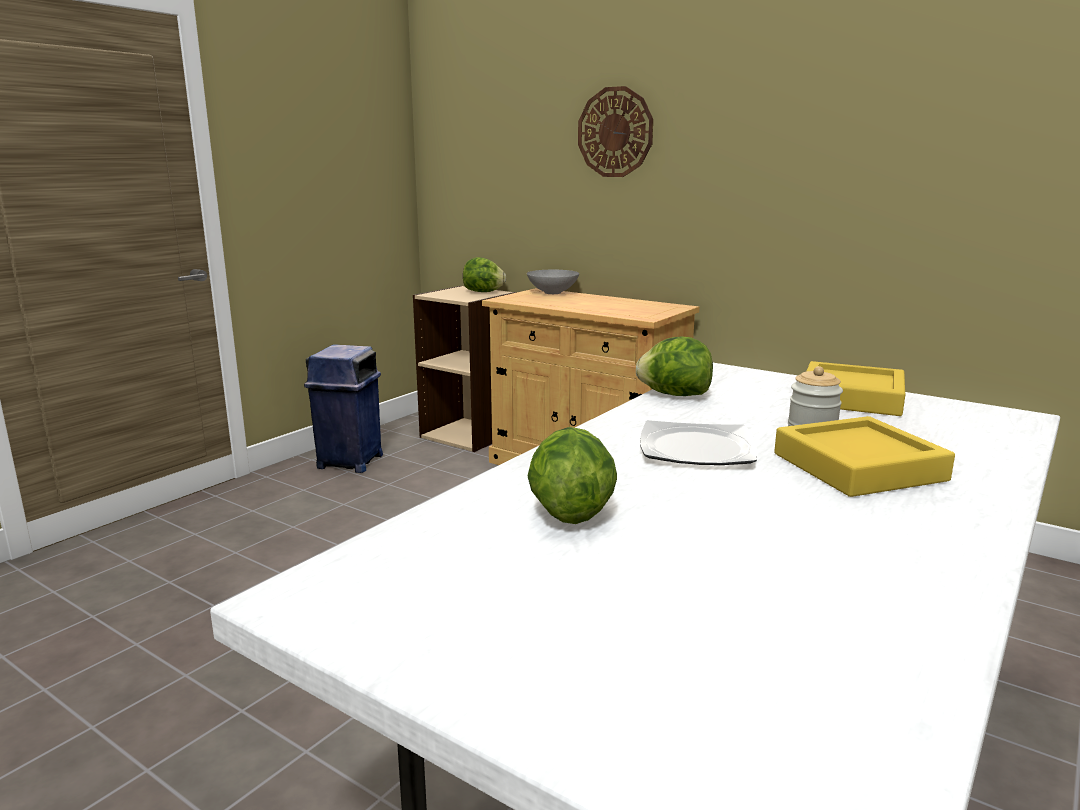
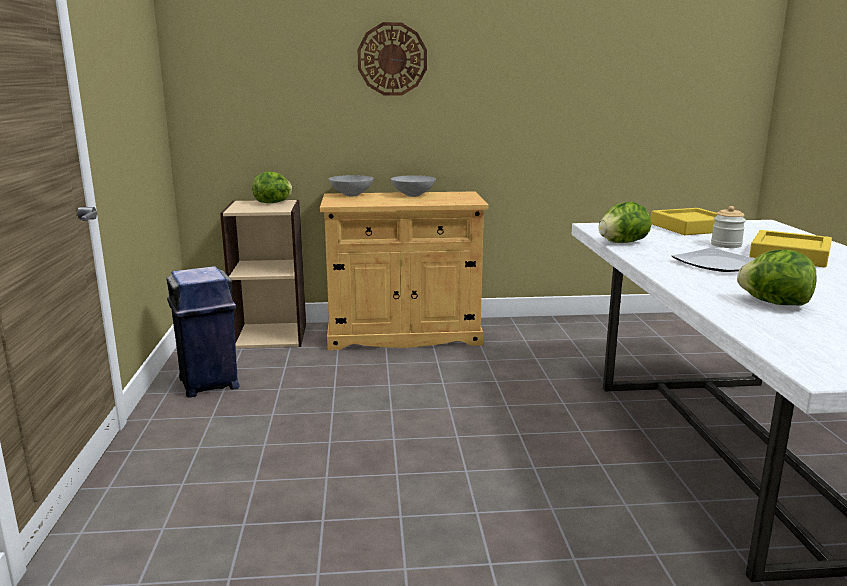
camera: 40 degrees left, 0 degrees up
none -> grey bowl [391,175,436,197]

